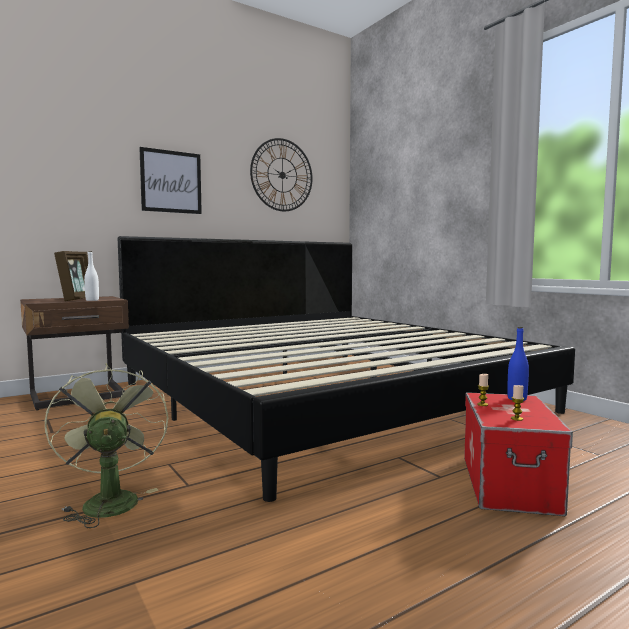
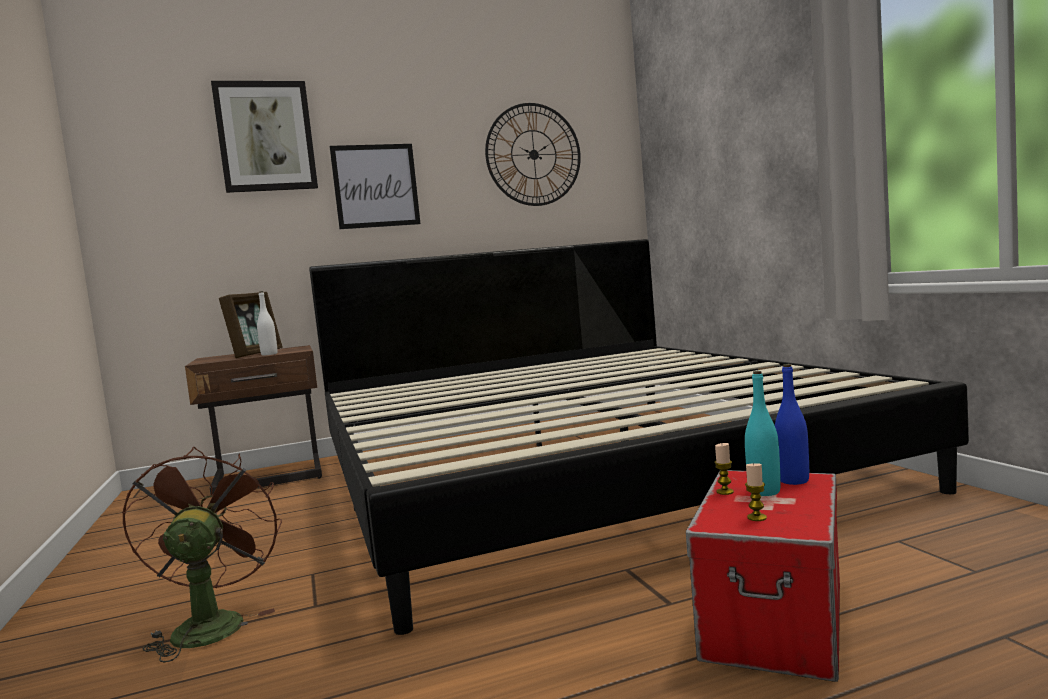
camera: 15 degrees right, 0 degrees up
green fan [45,363,168,528] -> brown fan [122,446,282,662]
none -> picture [211,81,318,193]
none -> turquoise bottle [745,371,781,496]

